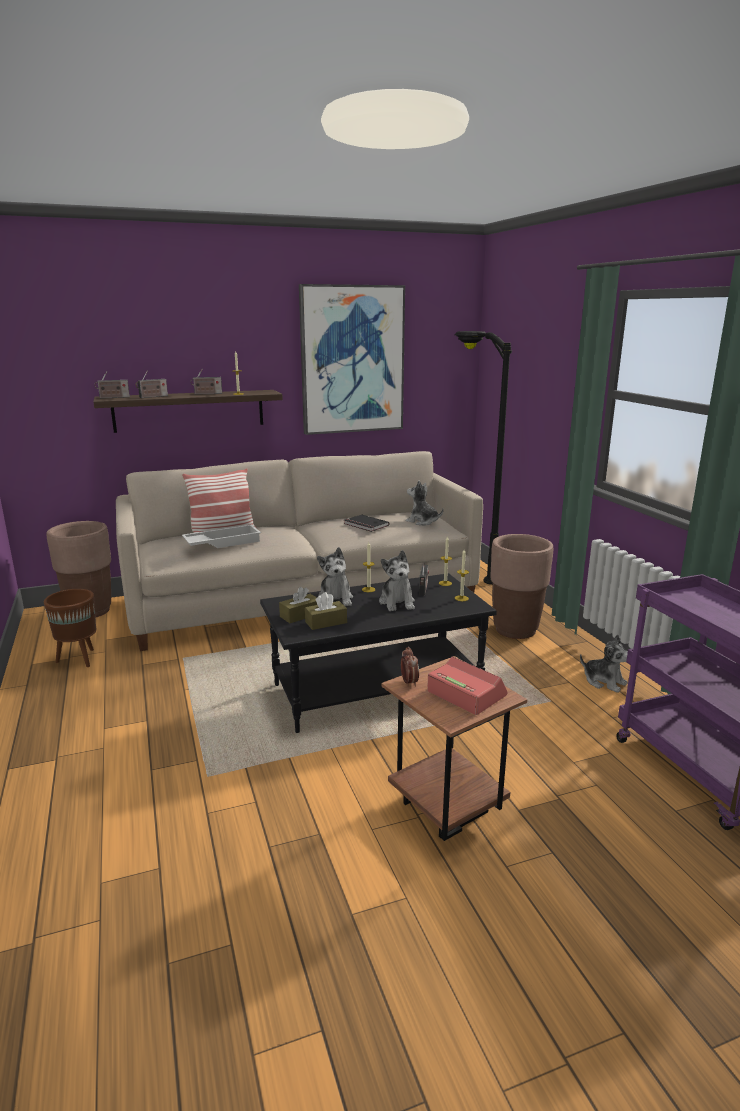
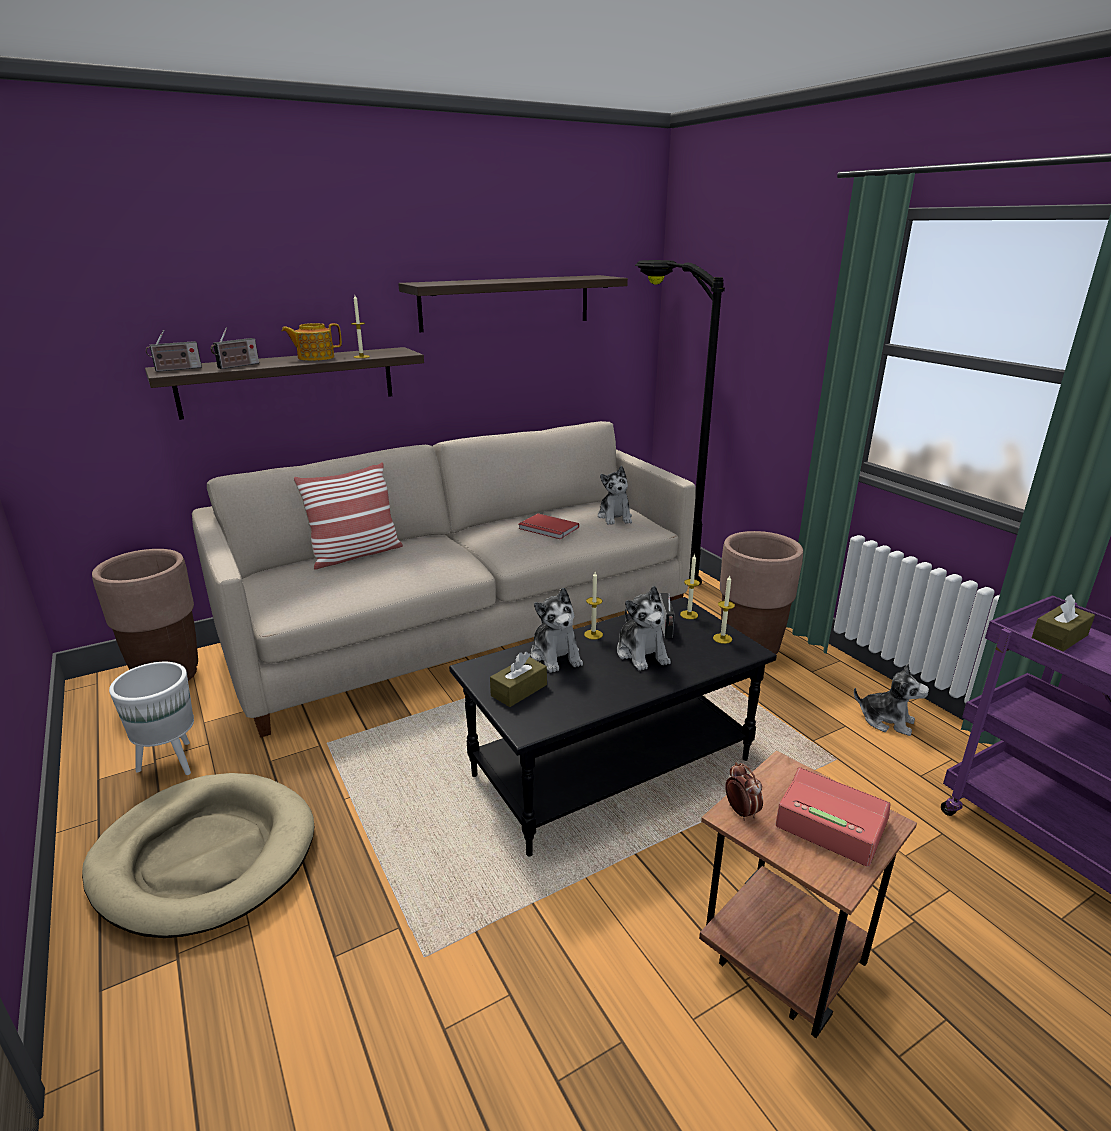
camera: 10 degrees left, 5 degrees up
brown planter [44,589,96,667] -> white planter [109,662,194,775]
white tray [182,525,261,548] -> none
radio [191,368,222,395] -> teapot [281,323,342,361]
picture [299,284,405,435] -> shelf [398,275,628,332]
brown tissue box [305,592,347,630] -> brown tissue box moved to [1032,594,1095,652]
black book [344,515,389,532] -> red book [518,513,579,539]
plush toy [405,481,443,526] -> plush toy turned 120 degrees counterclockwise [598,466,632,525]
none -> beige dog bed [82,773,314,938]

